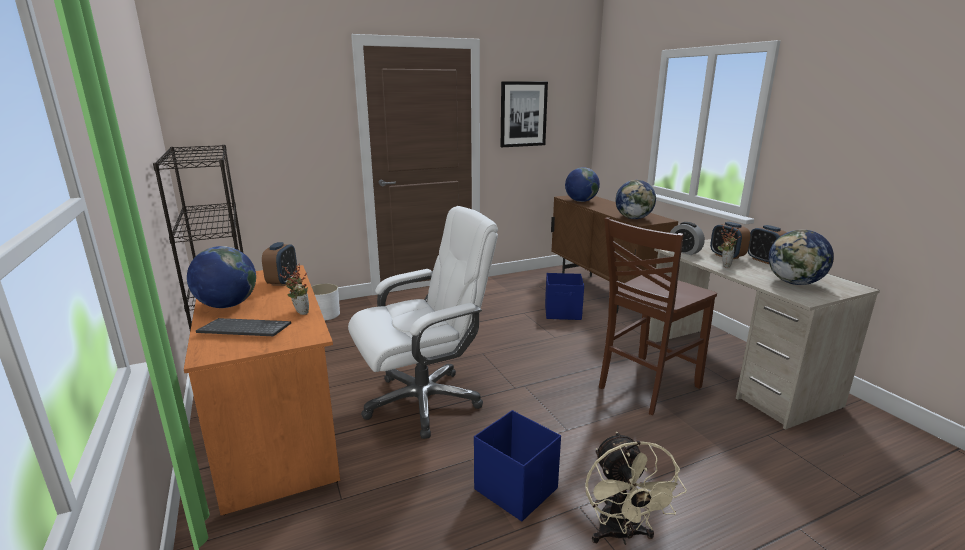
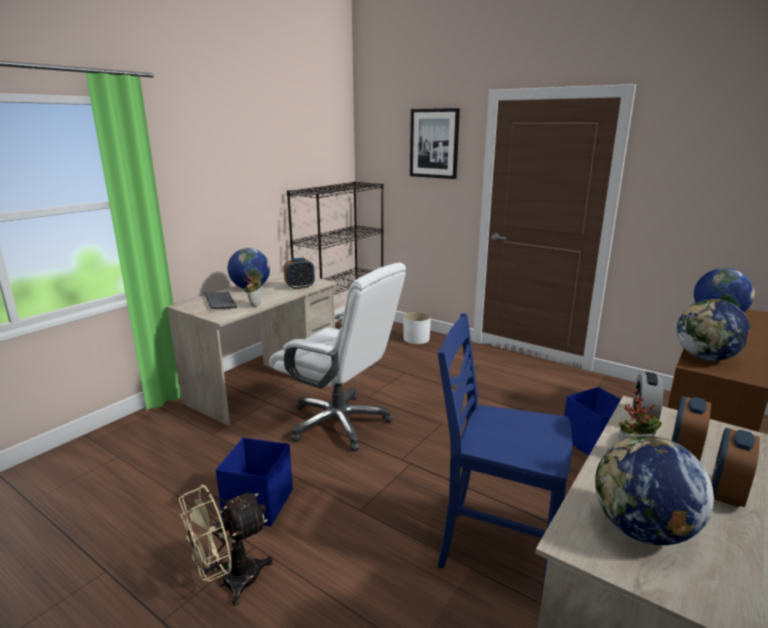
camera: 60 degrees right, 0 degrees up
orange desk [184,265,340,515] -> beige desk [166,272,337,426]
picture [501,81,548,147] -> picture moved to [410,108,460,179]
brown chair [599,217,717,415] -> blue chair [438,313,572,595]

